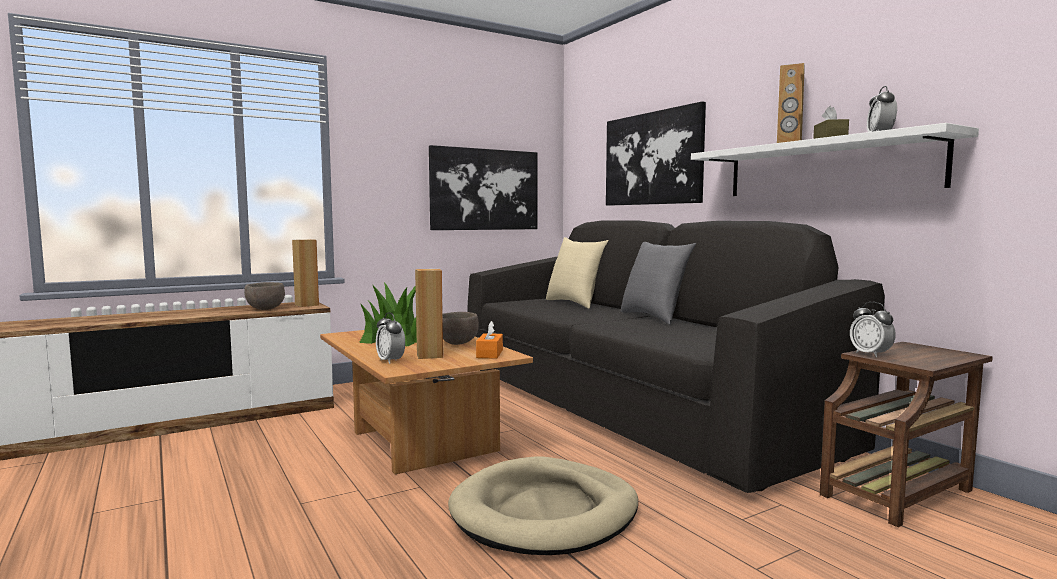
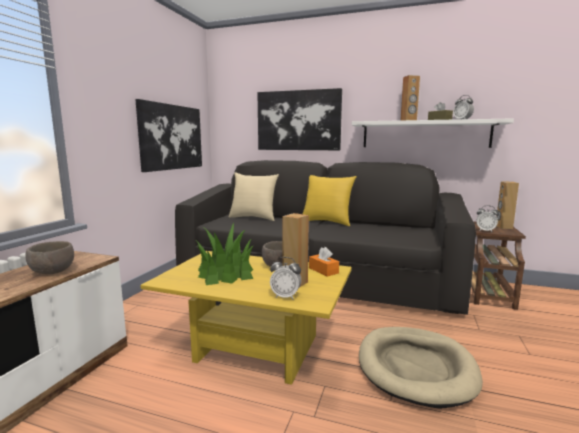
camera: 40 degrees left, 5 degrees up
brown speaker [292,239,319,307] -> brown speaker moved to [497,181,519,229]
brown coffee table [320,330,533,475] -> yellow coffee table [140,251,352,385]
grey pillow [620,242,696,325] -> yellow pillow [303,175,357,226]

